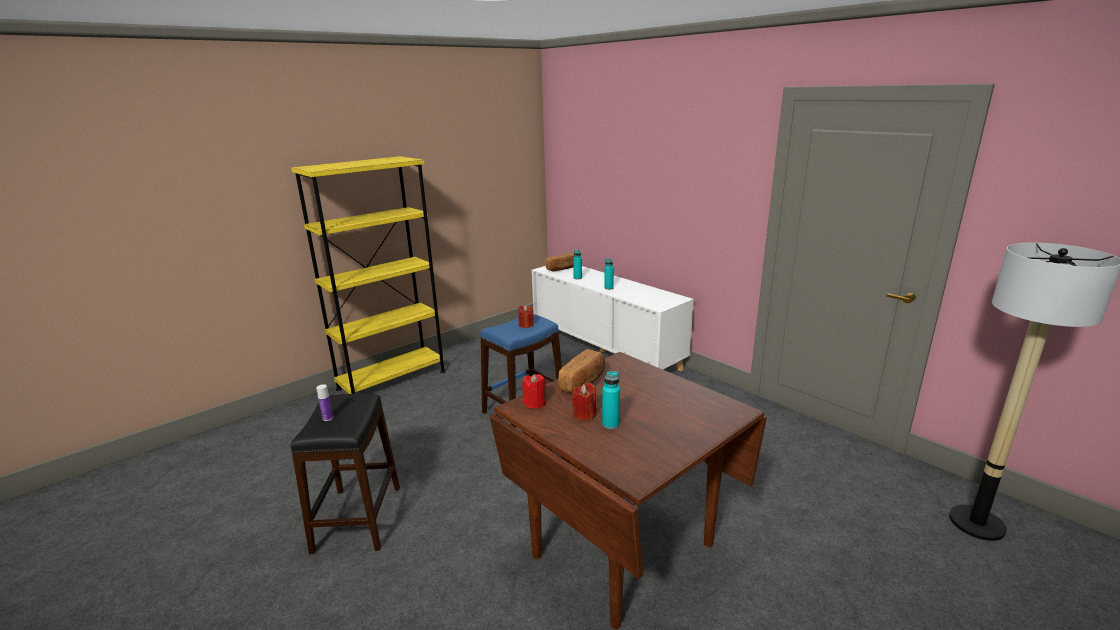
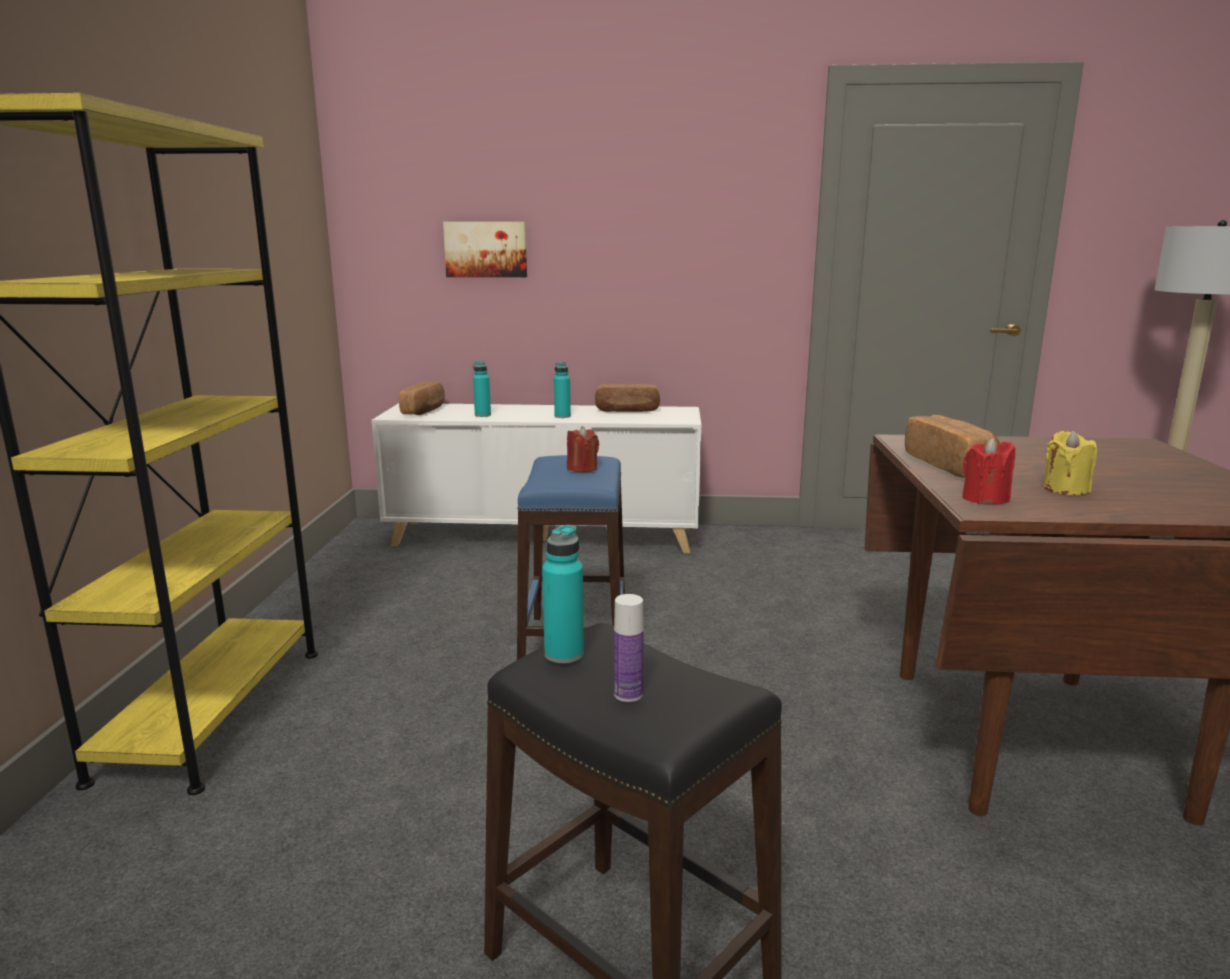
camera: 45 degrees left, 5 degrees down
red candle [572,383,596,421] -> yellow candle [1044,430,1097,495]
turquoise bottle [602,371,620,429] -> turquoise bottle moved to [542,525,584,663]
none -> picture [443,222,527,277]
none -> bread [595,384,660,412]

